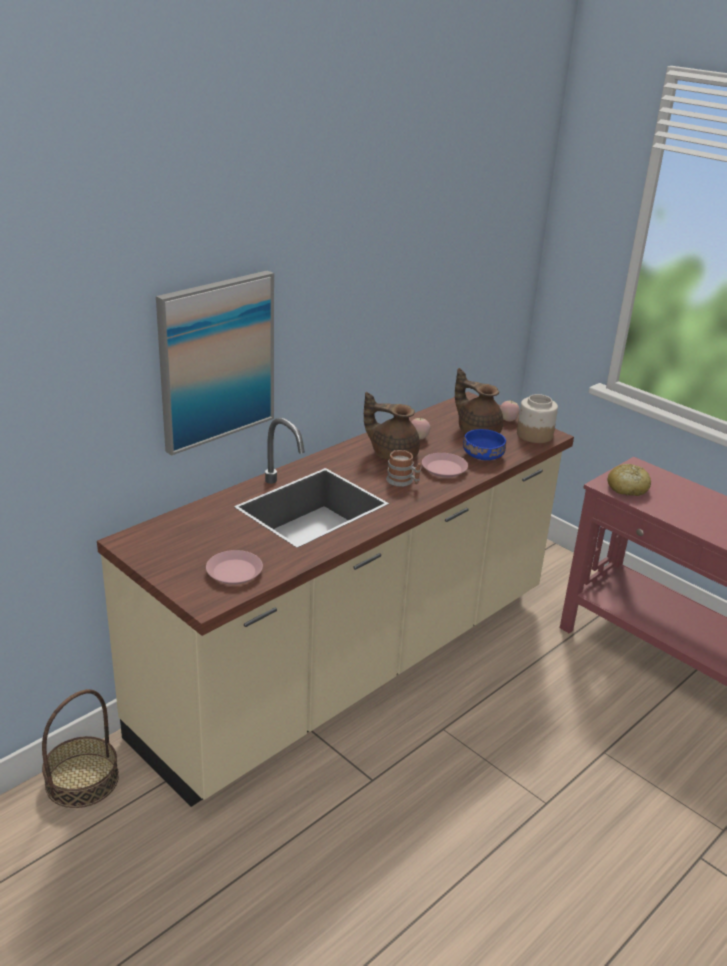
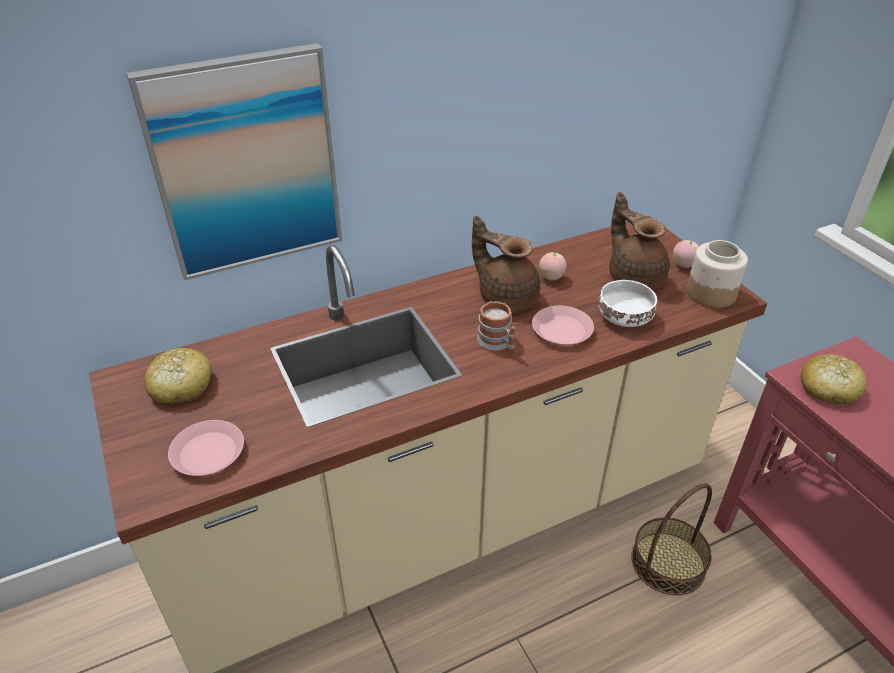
camera: 20 degrees right, 10 degrees up
basket [42,689,119,808] -> basket moved to [631,483,712,595]
blue bowl [463,429,506,460] -> white bowl [598,280,657,327]
none -> bread [144,348,212,404]

